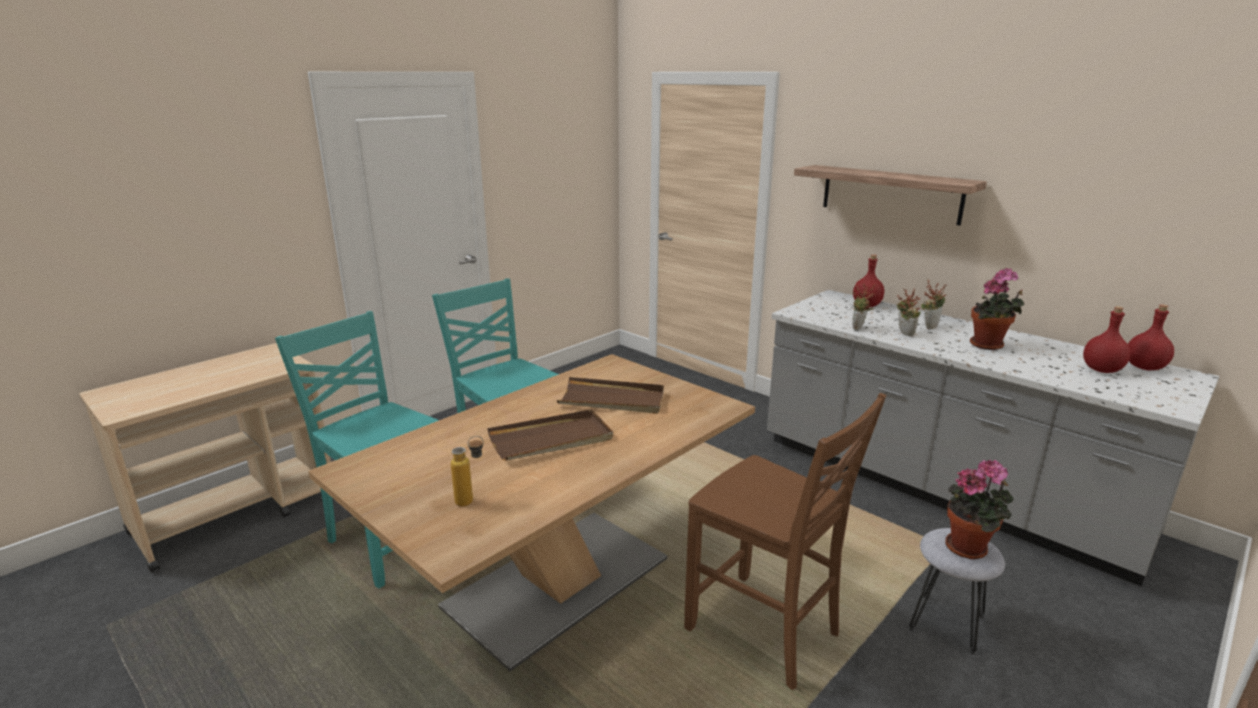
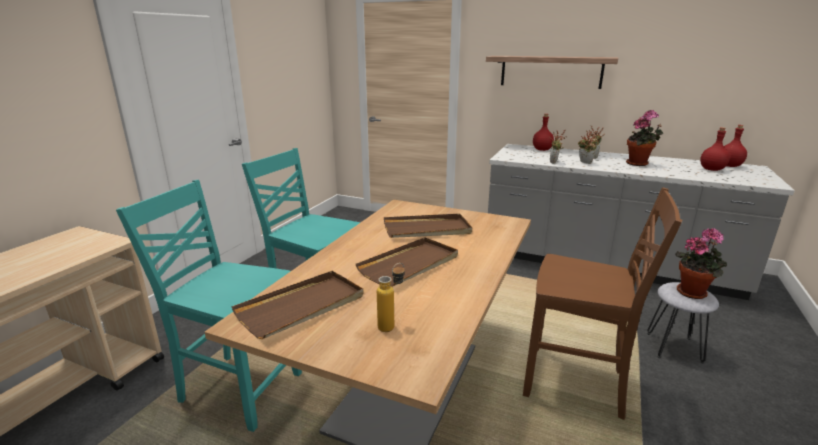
camera: 20 degrees left, 0 degrees up
none -> brown tray [232,271,363,339]

